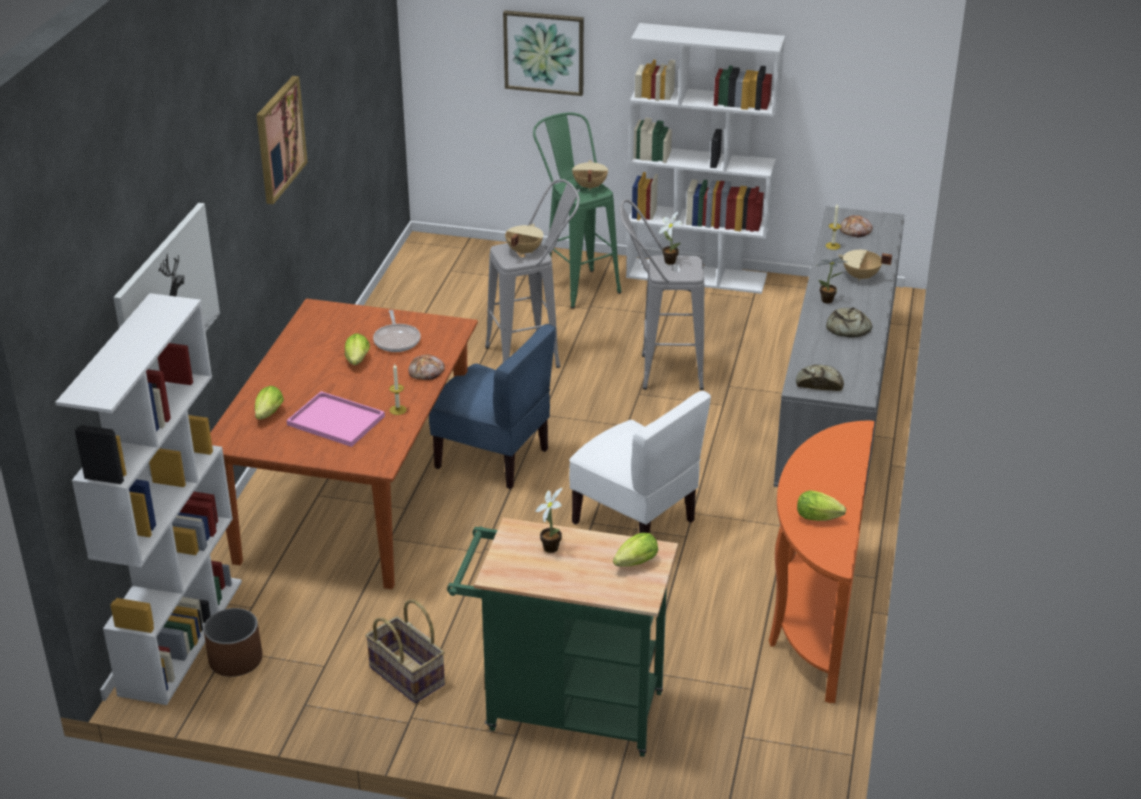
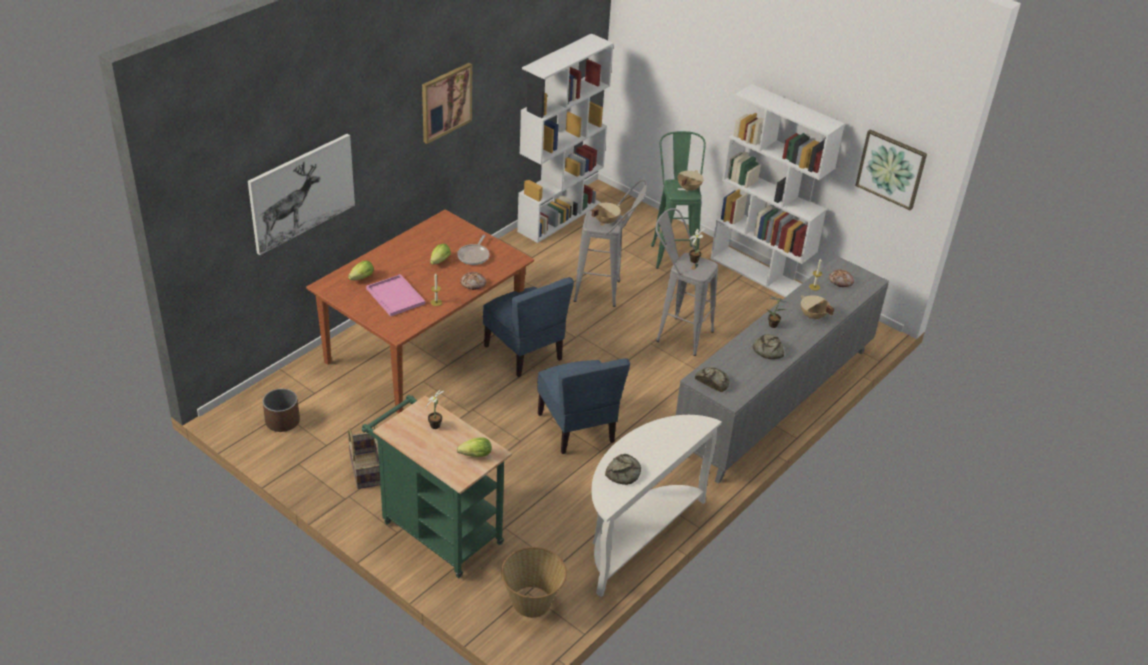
camera: 25 degrees right, 5 degrees up
white bookcase [55,293,242,705] -> white bookcase moved to [517,33,614,243]
picture [503,10,584,96] -> picture moved to [855,129,927,210]
white chair [569,391,711,533] -> blue chair [537,358,630,454]
orange console table [769,421,875,703] -> white console table [591,415,722,597]
lettuce [797,490,846,521] -> bread [605,454,641,485]
none -> basket [501,547,567,618]

